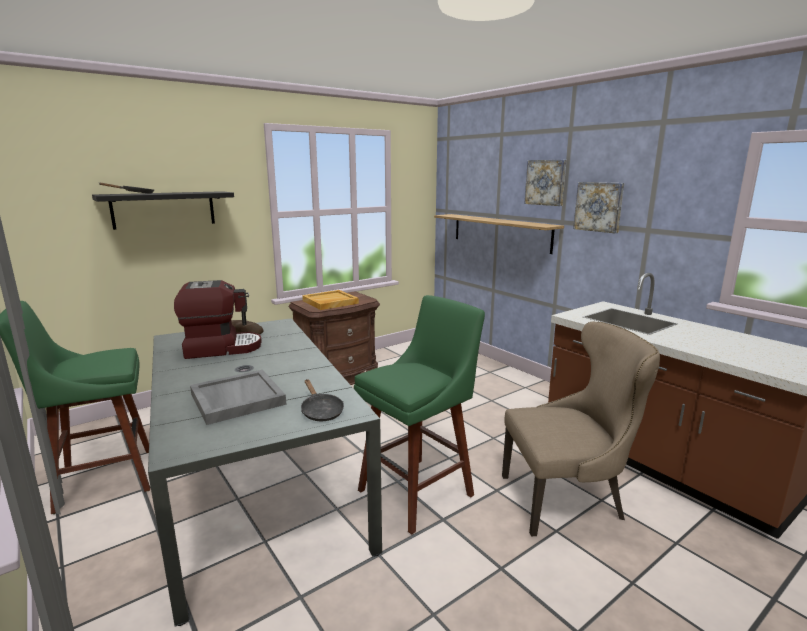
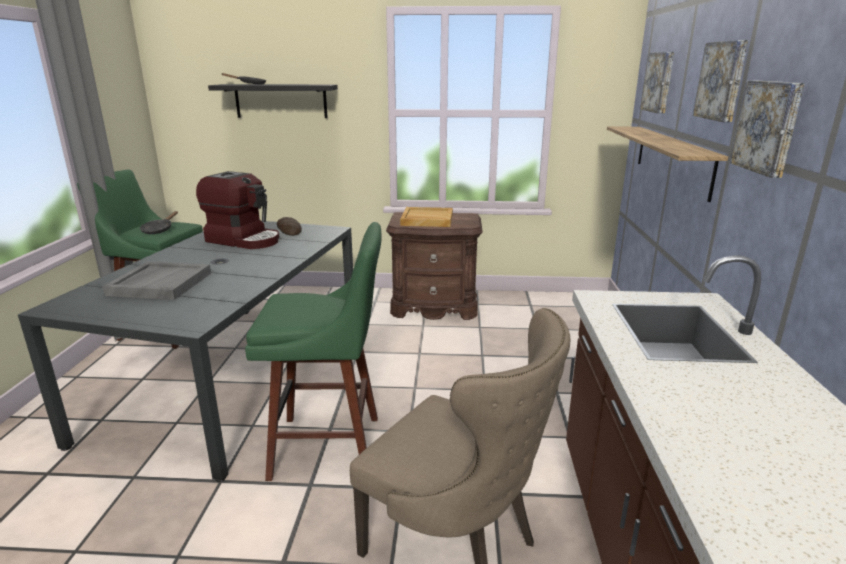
camera: 40 degrees right, 5 degrees up
black frying pan [301,379,344,421] -> black frying pan moved to [140,211,178,234]
none -> picture [640,52,674,114]

